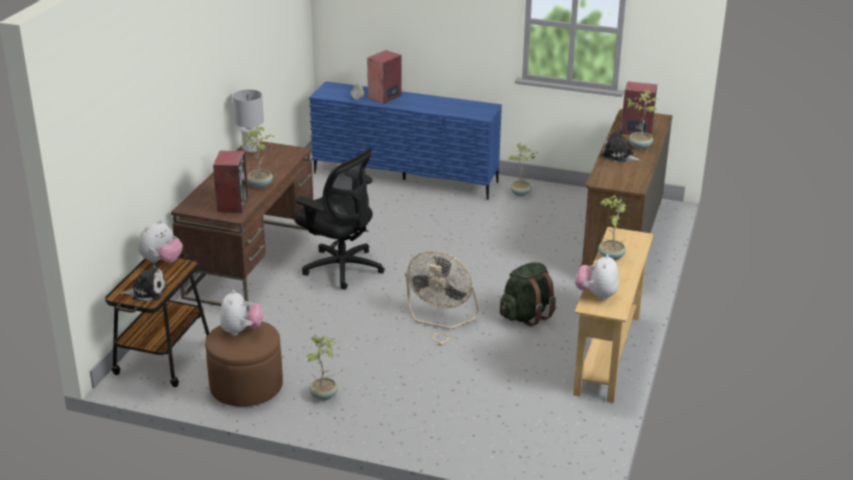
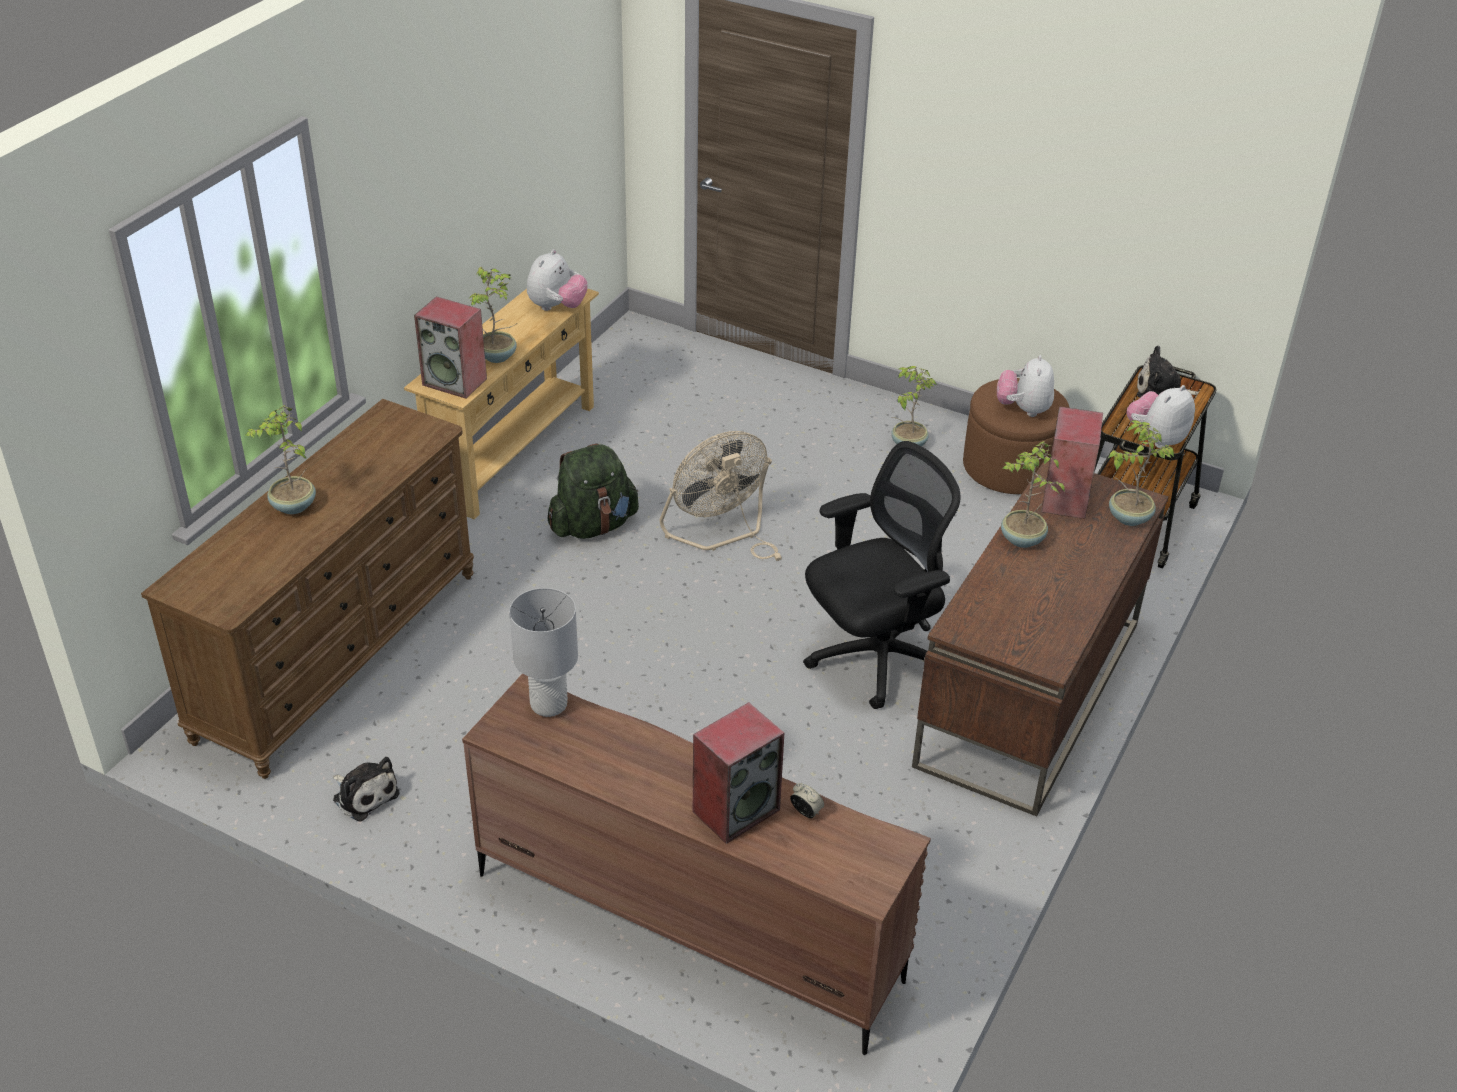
camera: 170 degrees left, 10 degrees up
grey table lamp [233,89,264,153] -> grey table lamp moved to [509,588,578,717]
black office chair [294,148,385,290] -> black office chair turned 105 degrees clockwise [803,441,960,709]
blue dresser [309,81,502,200] -> brown dresser [462,673,931,1055]
beige fan [405,250,479,346] -> beige fan turned 120 degrees clockwise [660,431,782,561]
potted plant [508,143,538,196] -> potted plant moved to [1109,420,1174,526]
plush toy [602,128,641,162] -> plush toy moved to [333,757,400,822]
speaker [621,81,657,135] -> speaker moved to [414,297,487,399]

